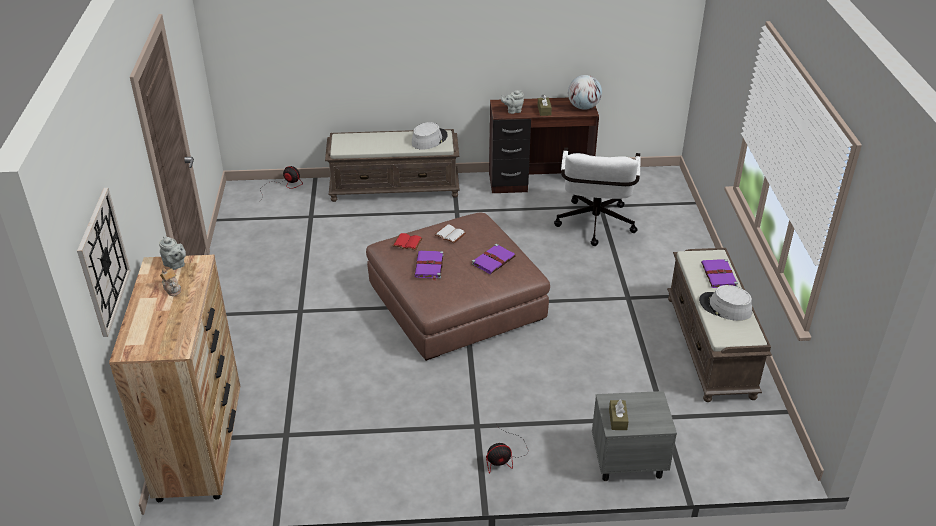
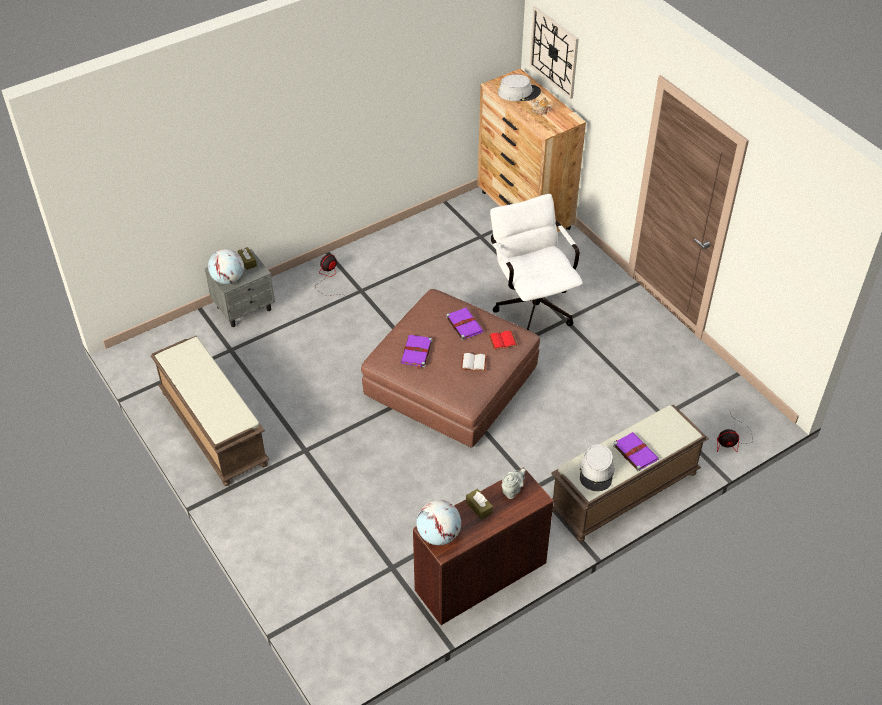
camera: 150 degrees right, 10 degrees up
grey teapot [159,236,186,270] -> none
white office chair [554,148,641,246] -> white office chair moved to [490,194,583,330]
grey hat [699,285,752,321] -> grey hat moved to [498,74,541,101]
purple book [701,259,738,288] -> purple book moved to [613,432,659,472]
none -> globe [208,249,244,284]

